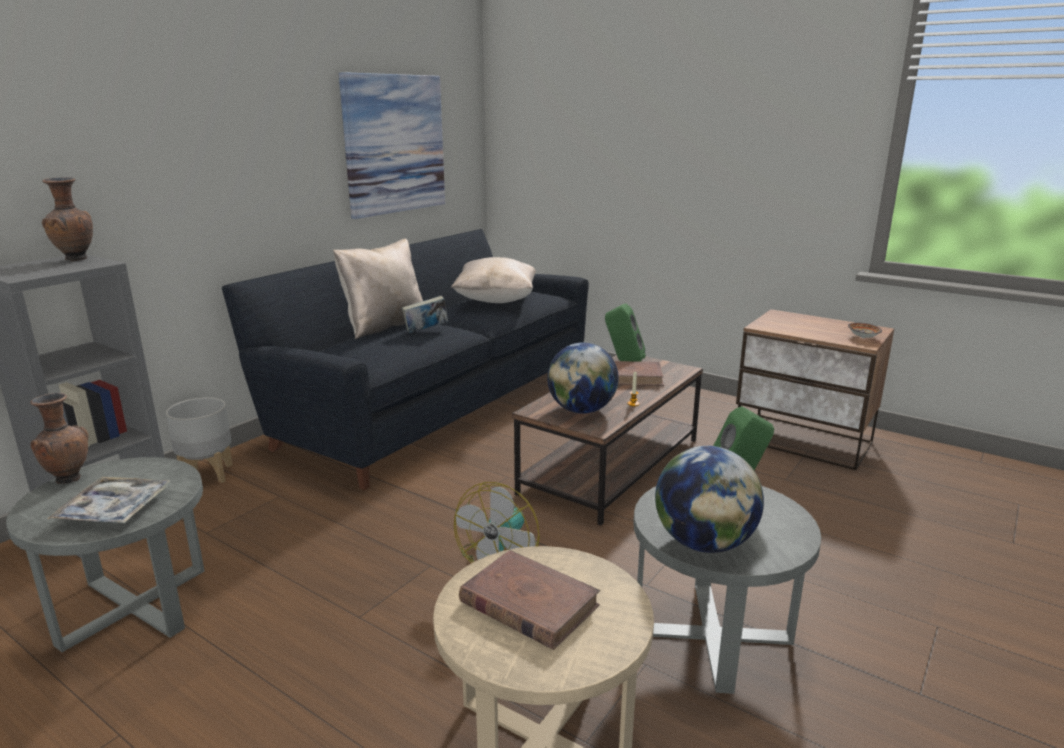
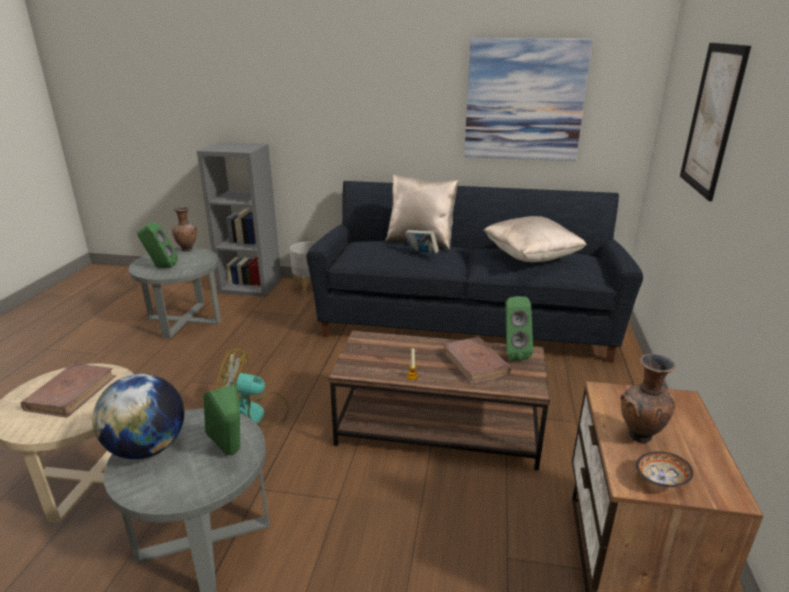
camera: 65 degrees right, 5 degrees up
brown vase [42,177,93,262] -> brown vase moved to [620,354,676,443]
tray [48,477,171,523] -> green speaker [137,222,178,268]
globe [547,342,619,414] -> none
none -> picture [680,43,751,201]

